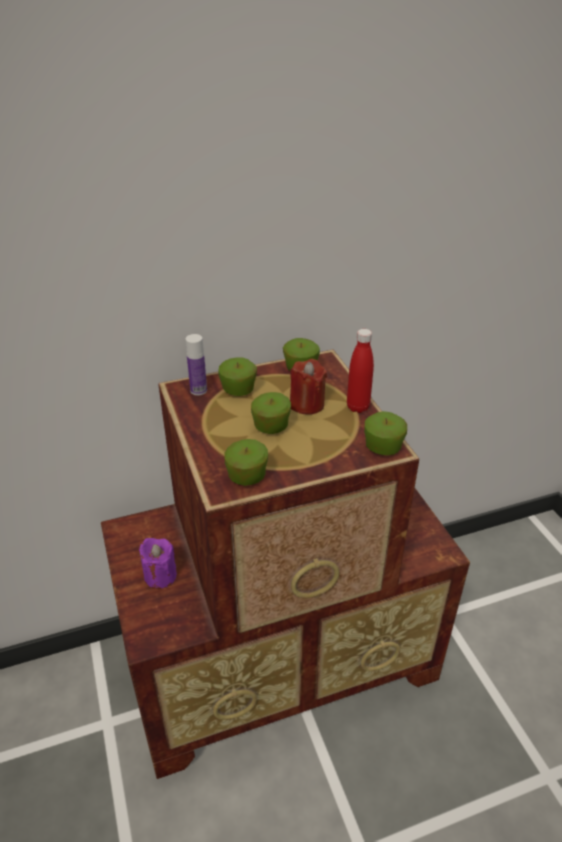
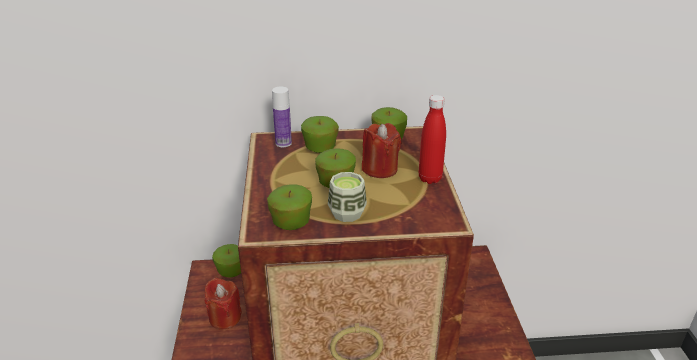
camera: 15 degrees right, 5 degrees down
purple candle [139,538,177,589] -> red candle [205,278,242,330]
apple [364,411,407,455] -> apple moved to [212,244,241,277]
none -> cup [328,172,367,222]

